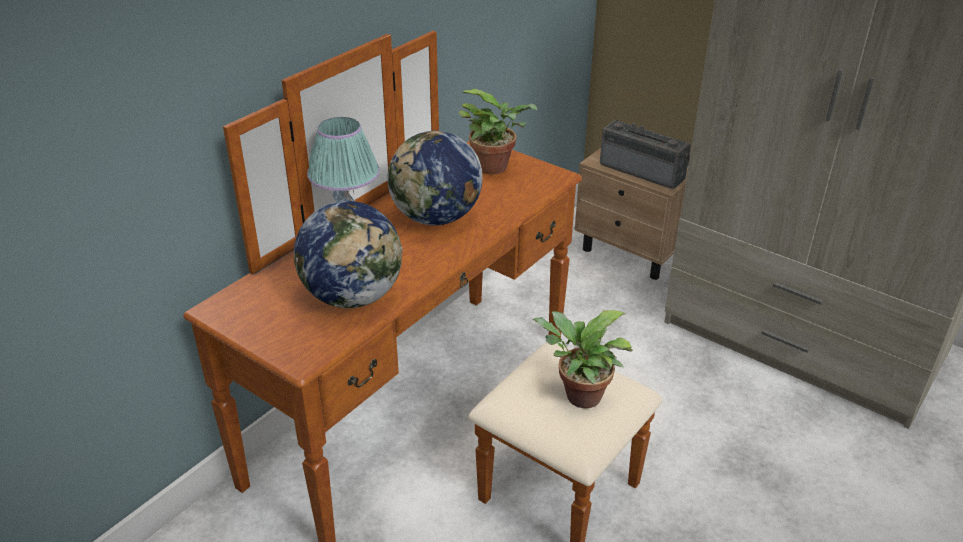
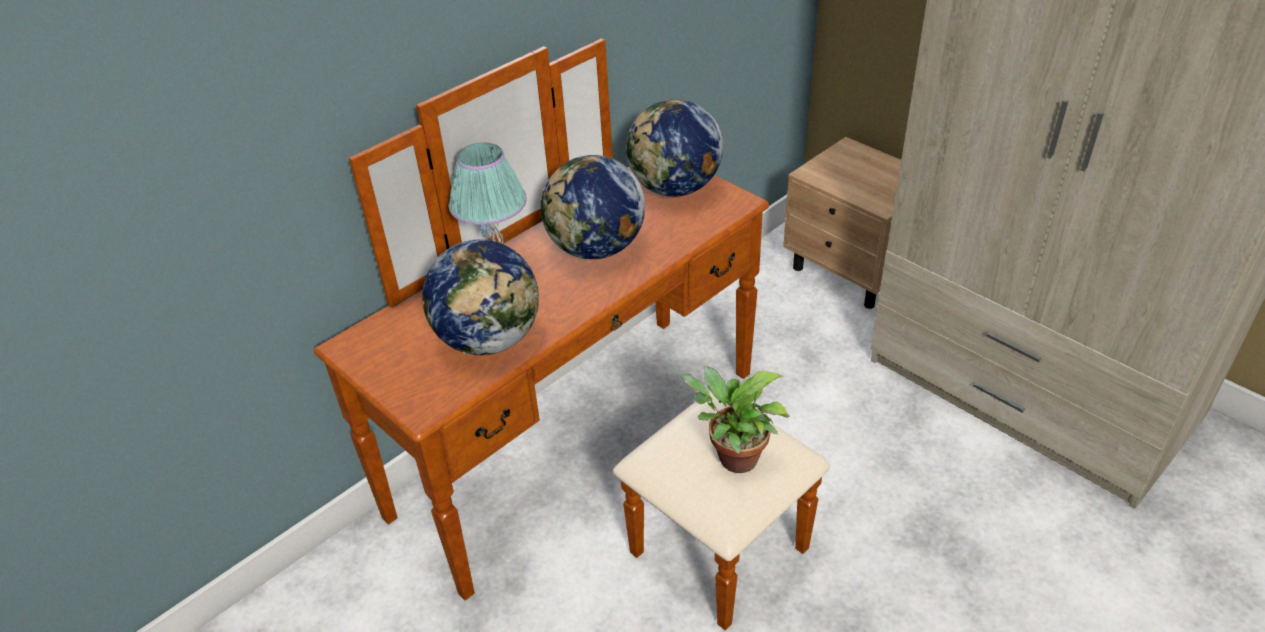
camera: 10 degrees right, 5 degrees up
potted plant [459,89,537,175] -> globe [626,99,723,197]
radio [600,120,691,189] -> none

